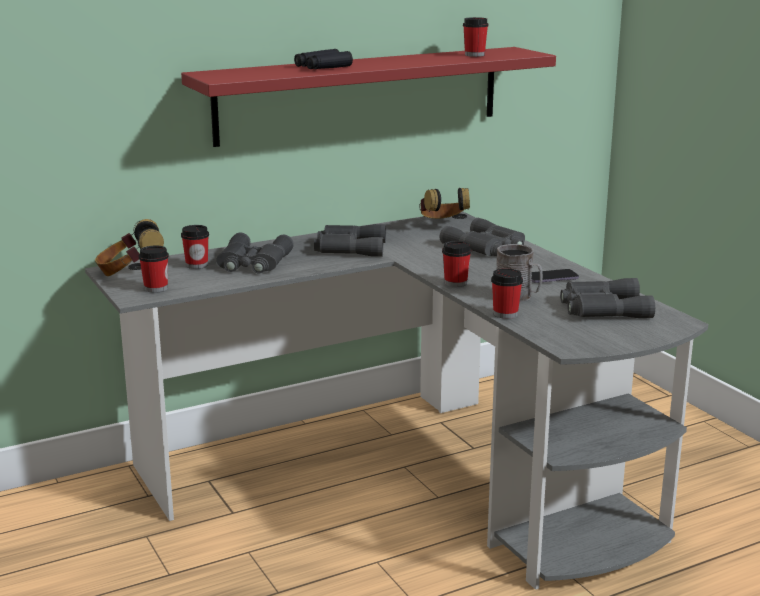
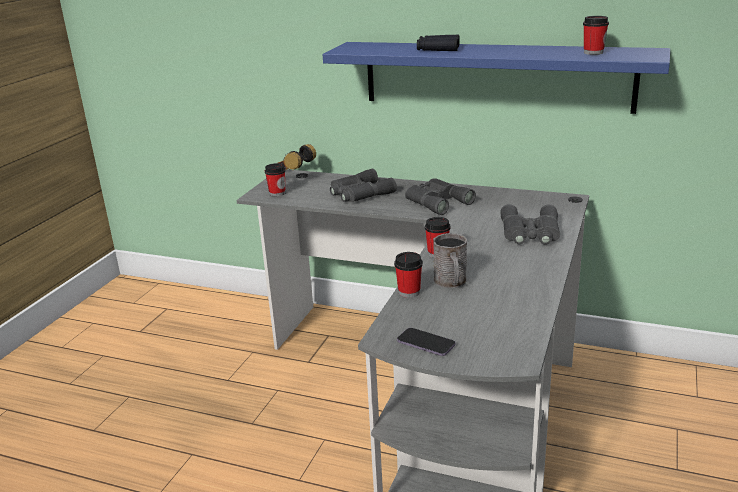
camera: 50 degrees right, 5 degrees up
red shelf [181,47,556,147] -> blue shelf [323,42,670,114]
cup [181,225,209,269] -> none
headphones [419,188,470,219] -> none
phone [531,269,579,283] -> phone moved to [397,328,455,356]
grey binoculars [560,278,655,318] -> none

